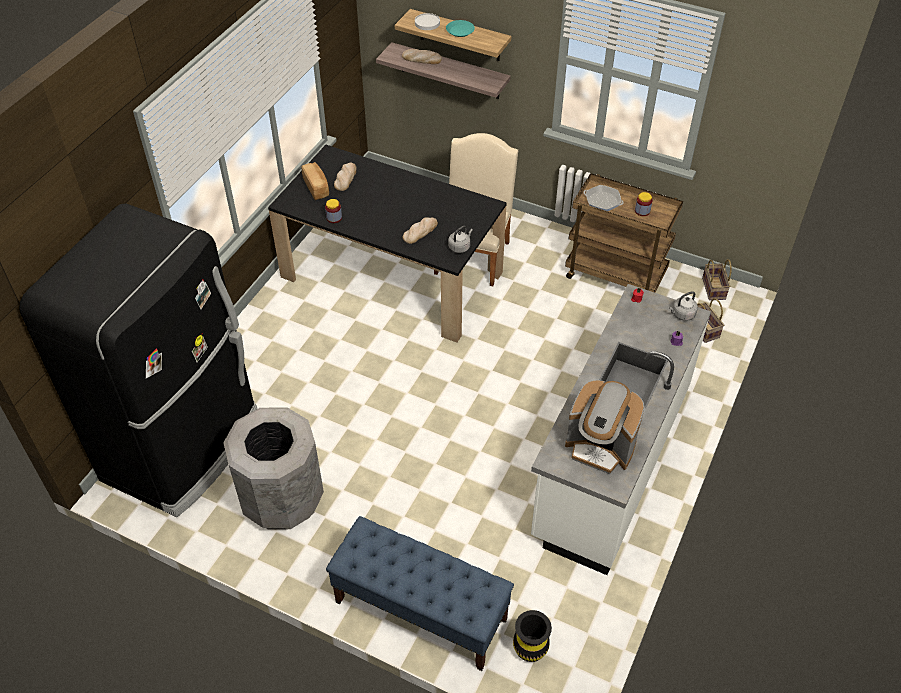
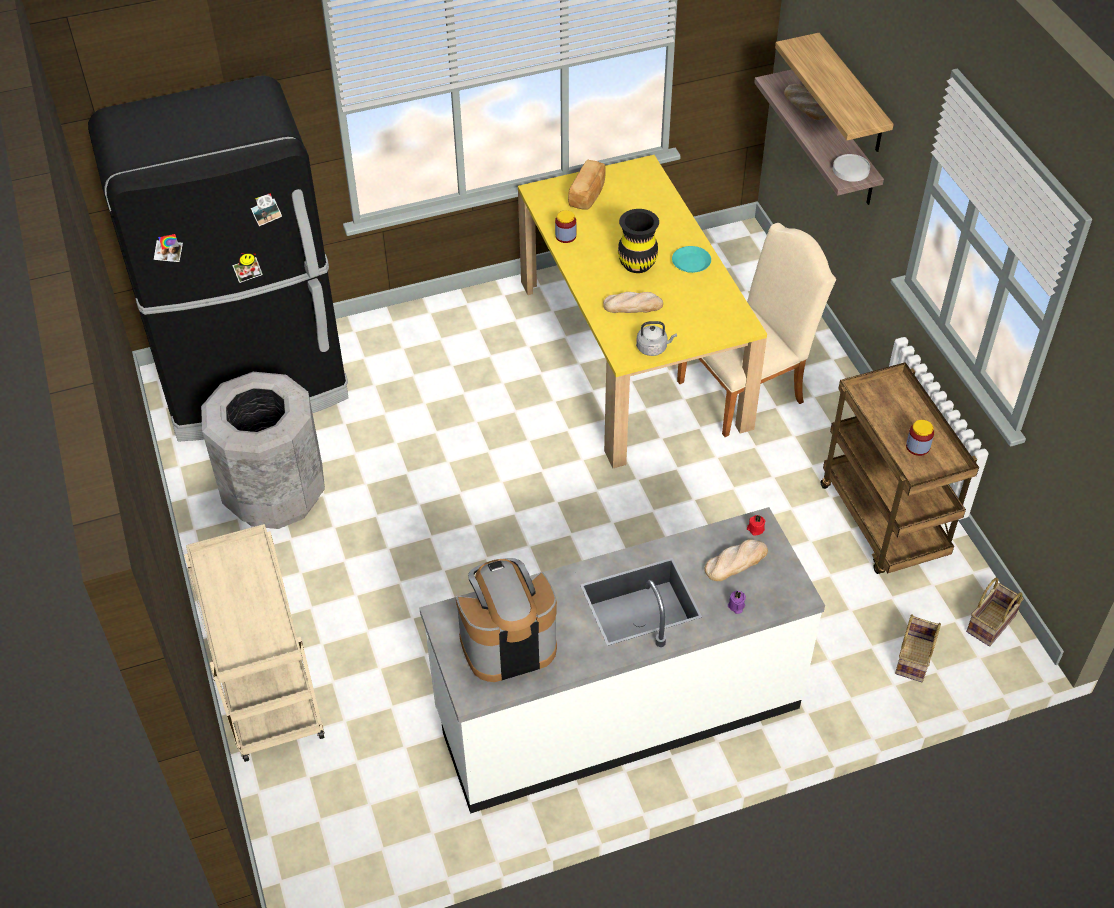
camera: 45 degrees right, 0 degrees up
black dining table [268,145,507,343] -> yellow dining table [518,155,767,468]
blue bench [326,516,514,671] -> beige cart [184,524,325,762]
bread [334,163,357,191] -> bread moved to [704,539,768,581]
white plate [415,13,440,30] -> white plate moved to [833,154,870,182]
turquoise plate [446,20,475,37] -> turquoise plate moved to [672,246,711,273]
black vase [513,610,552,662] -> black vase moved to [618,209,659,273]
coffee machine [565,380,645,474] -> coffee machine turned 90 degrees clockwise [456,558,557,682]
frying pan [584,185,624,211] -> none
grey kettle [669,291,698,321] -> none

